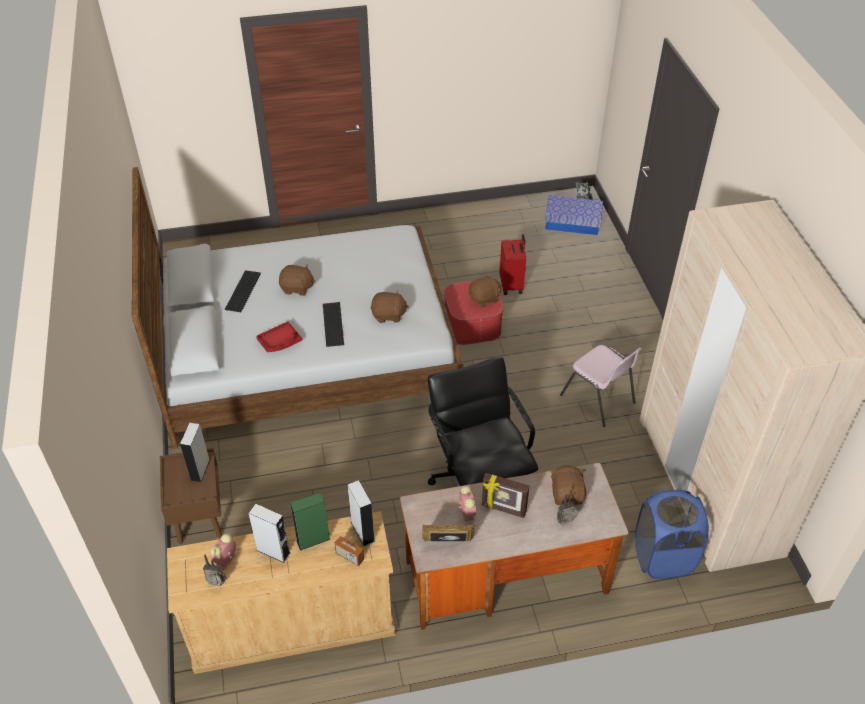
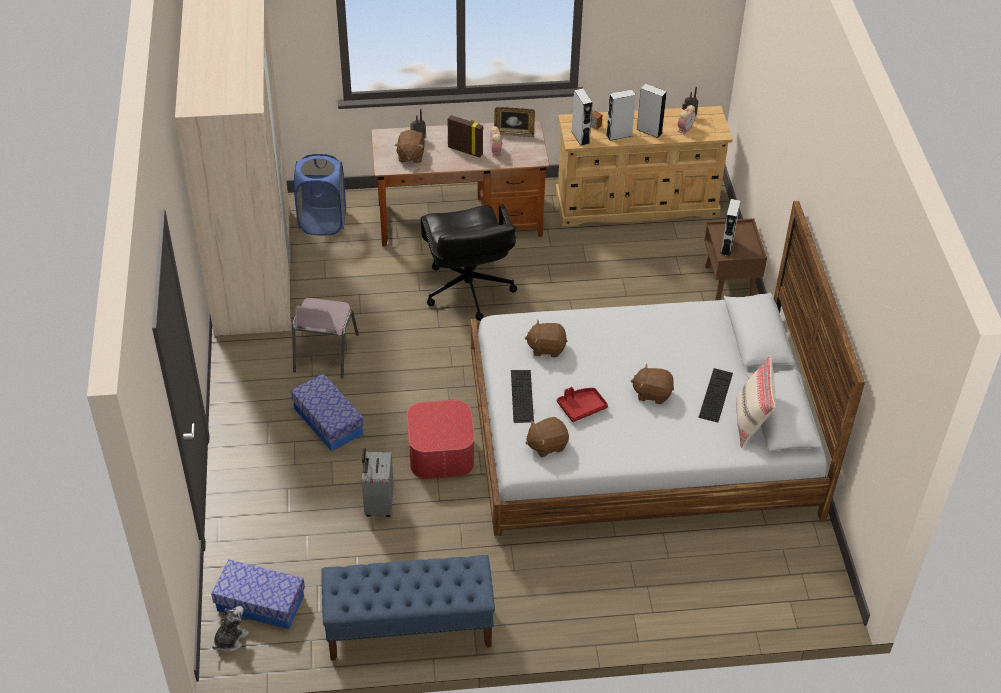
camera: 175 degrees left, 0 degrees up
red tray [256,322,302,352] -> red tray moved to [557,387,608,422]
green speaker [290,493,330,551] -> grey speaker [606,89,636,141]
keyboard [323,302,344,347] -> keyboard moved to [511,370,534,423]
brown plush toy [468,274,501,307] -> brown plush toy moved to [526,417,569,457]
red suitcase [500,234,526,295] -> grey suitcase [362,448,394,517]
pink chair [560,345,642,427] -> pink chair turned 135 degrees counterclockwise [292,298,359,378]
none -> storage box [290,373,364,451]
none -> blue bench [321,555,495,661]
none -> beige pillow [736,355,776,448]

